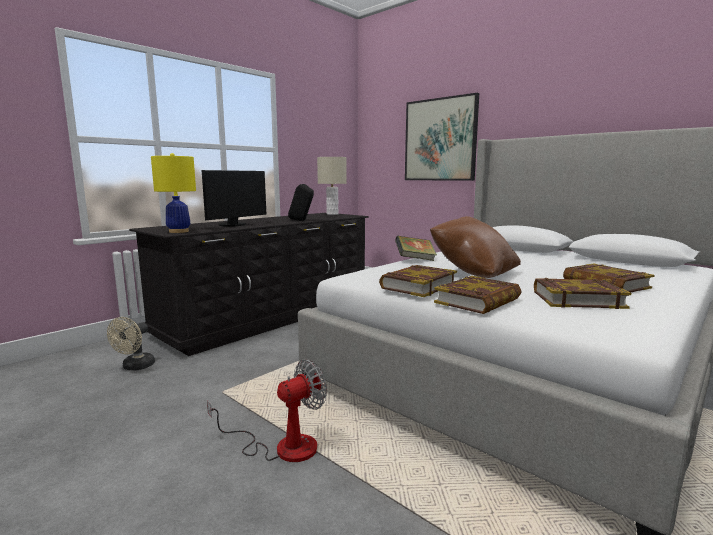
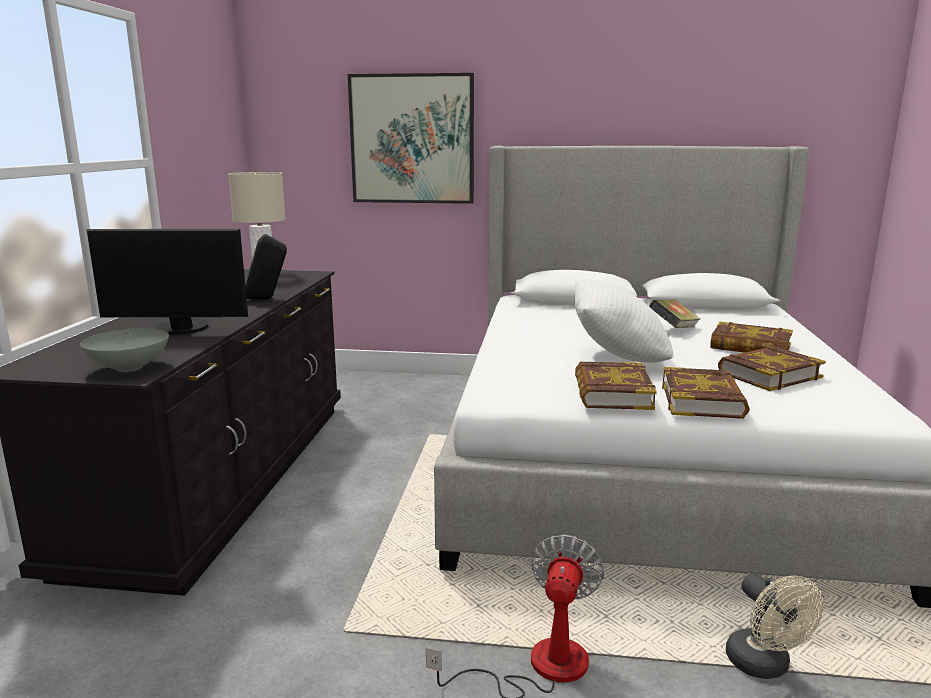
camera: 35 degrees left, 5 degrees up
beige fan [107,317,155,370] -> beige fan moved to [726,573,824,679]
yellow table lamp [151,153,196,233] -> grey bowl [80,328,169,372]
monitor [202,170,266,226] -> monitor turned 90 degrees clockwise [87,229,248,335]
book [395,235,437,261] -> book moved to [649,300,701,328]
brown pillow [430,216,521,278] -> white pillow [574,279,673,363]

